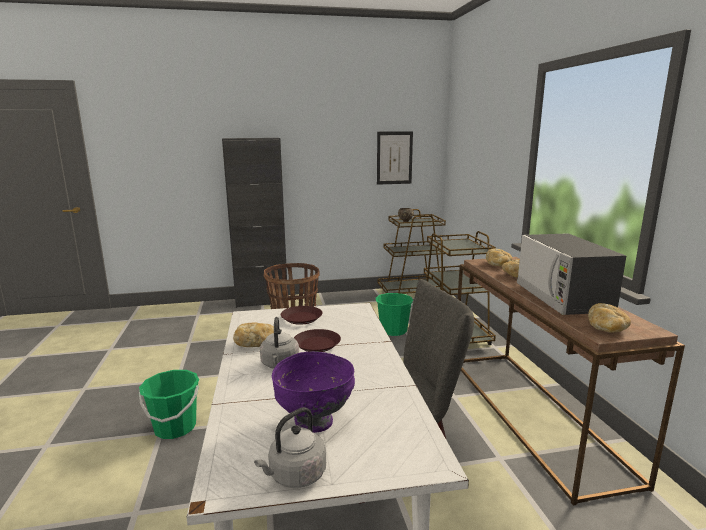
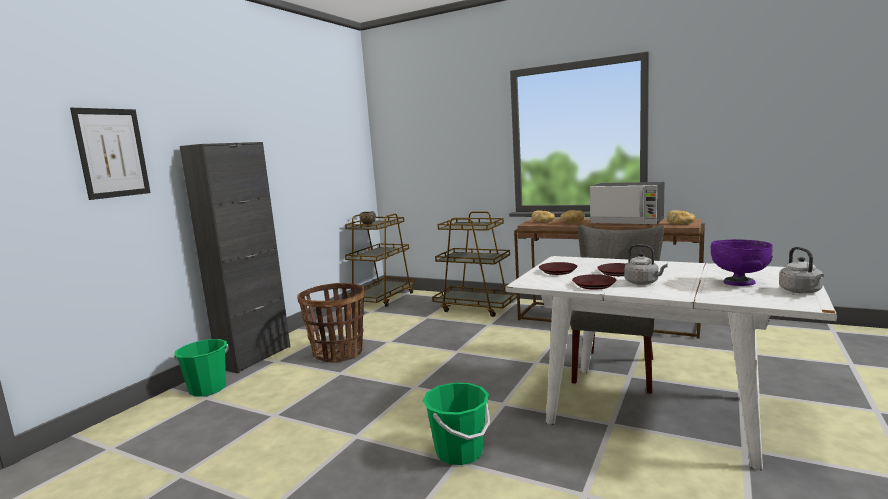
camera: 50 degrees left, 5 degrees down
bread [233,322,274,347] -> brown plate [572,274,617,290]
green bucket [376,293,413,336] -> green bucket moved to [174,339,229,397]
picture [377,131,413,185] -> picture moved to [70,108,151,200]

